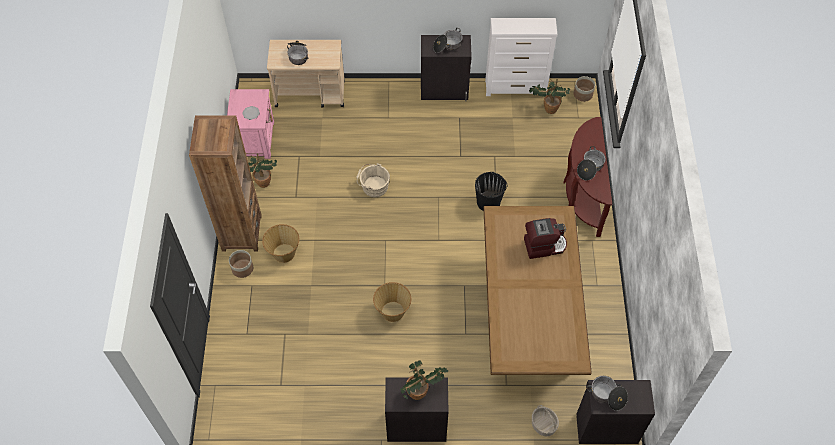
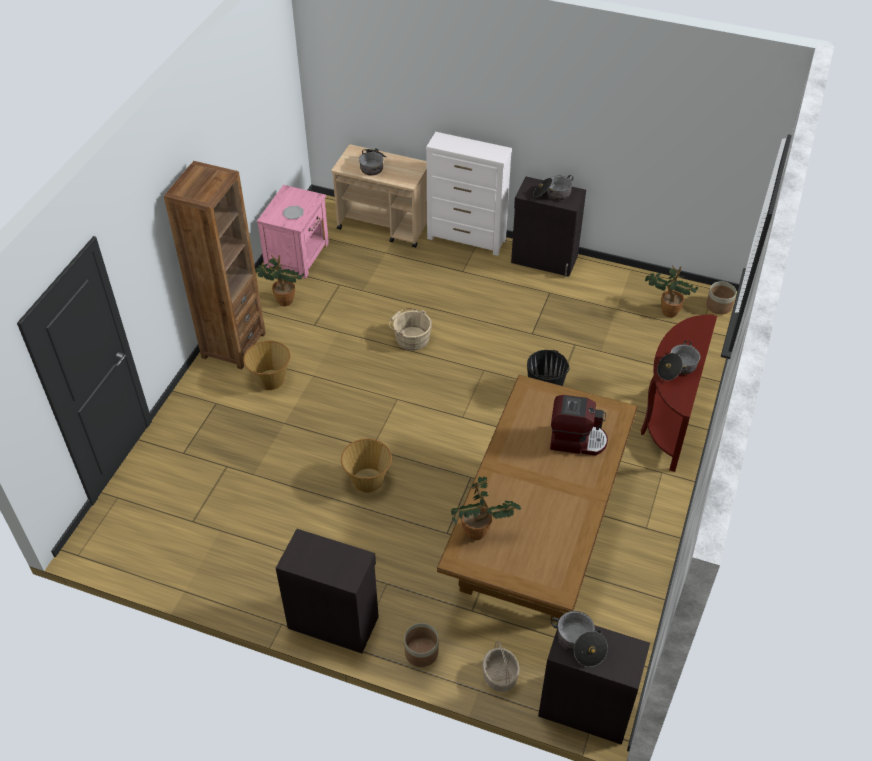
camera: 20 degrees right, 10 degrees down
planter [229,250,253,278] -> planter moved to [404,623,438,667]
potted plant [400,360,448,400] -> potted plant moved to [451,476,521,540]
white dresser [485,18,557,96] -> white dresser moved to [426,132,512,256]

